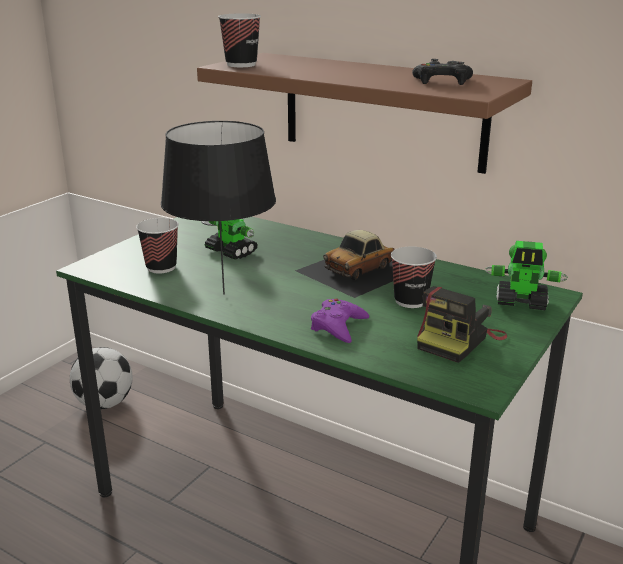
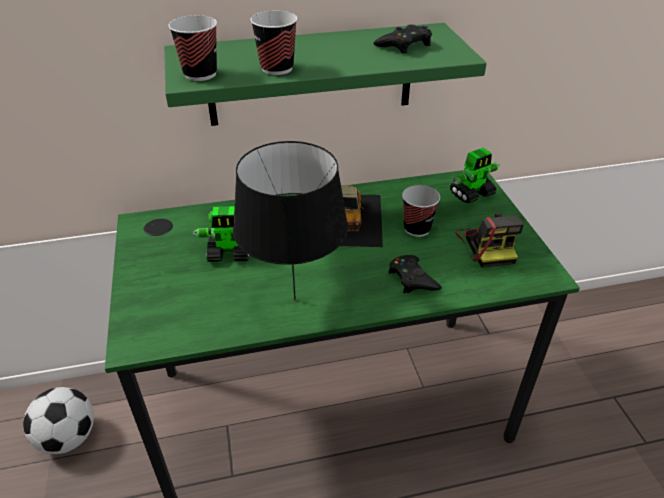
camera: 45 degrees left, 15 degrees up
cup [136,218,179,274] -> cup moved to [250,10,298,75]
brown shelf [197,53,532,174] -> green shelf [164,23,487,126]
purple game controller [311,298,369,343] -> black game controller [389,255,442,293]

